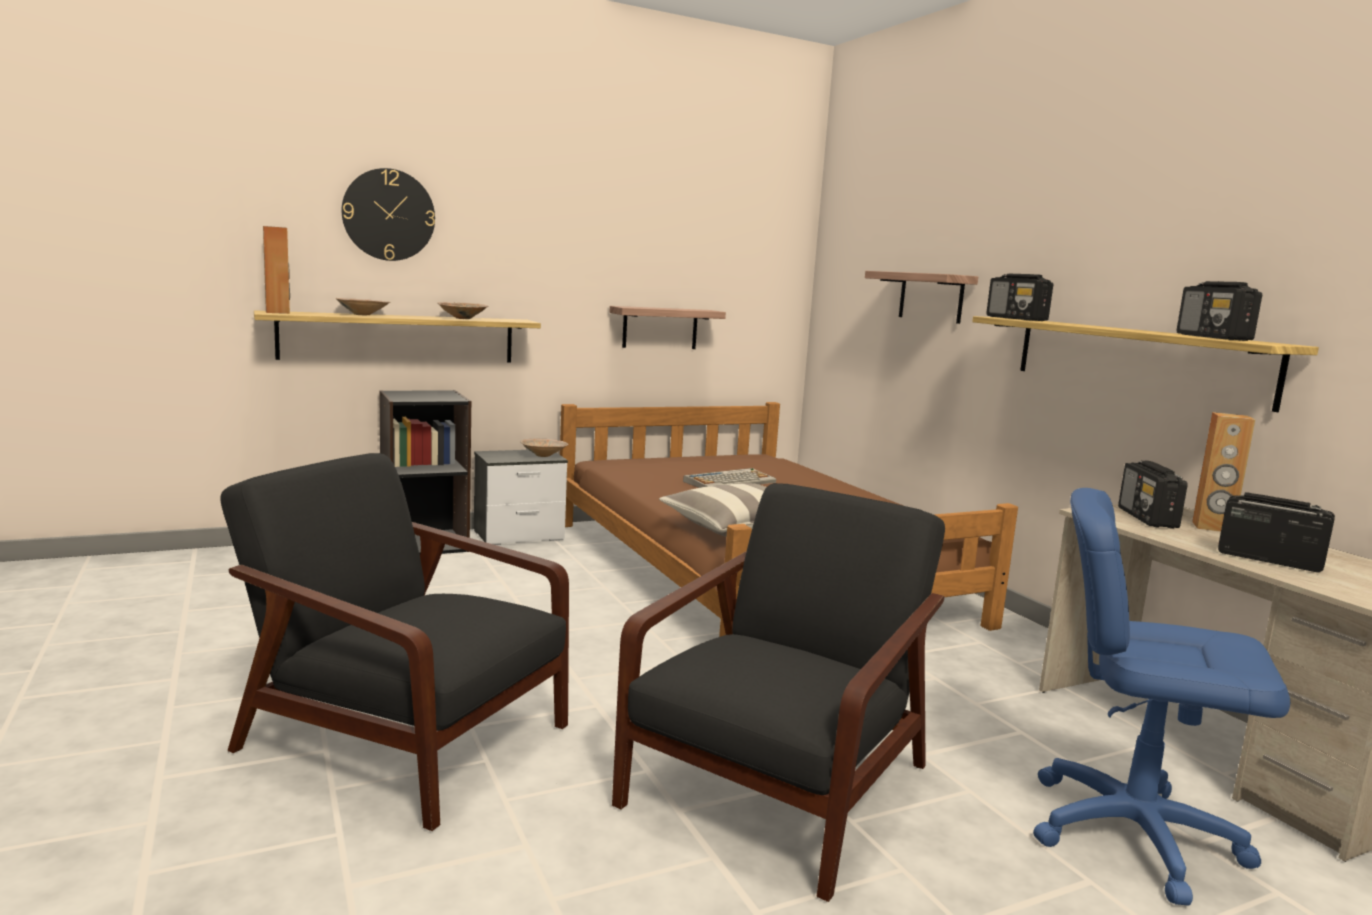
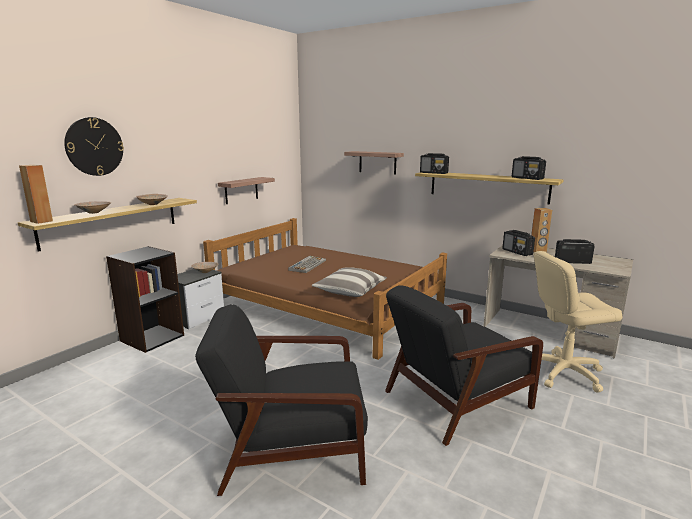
camera: 30 degrees left, 5 degrees up
black armchair [612,483,945,902] -> black armchair turned 120 degrees counterclockwise [385,285,543,446]
blue office chair [1033,488,1290,906] -> beige office chair [533,251,622,392]

